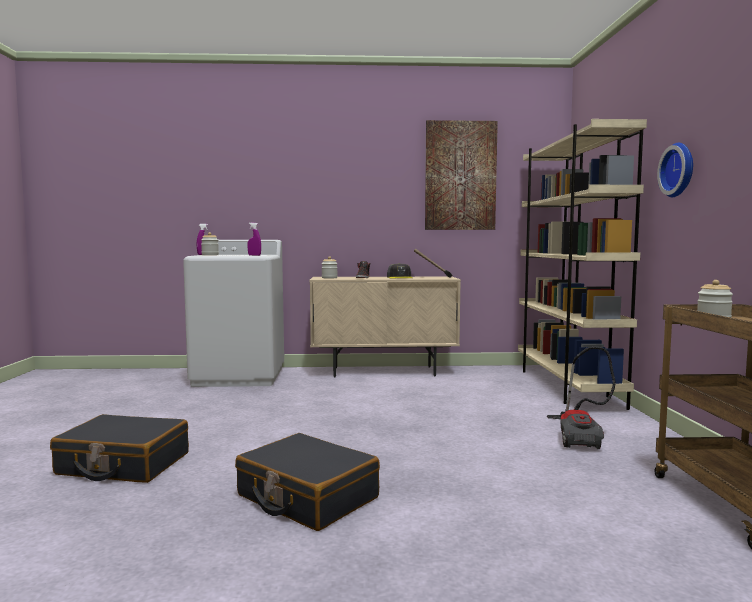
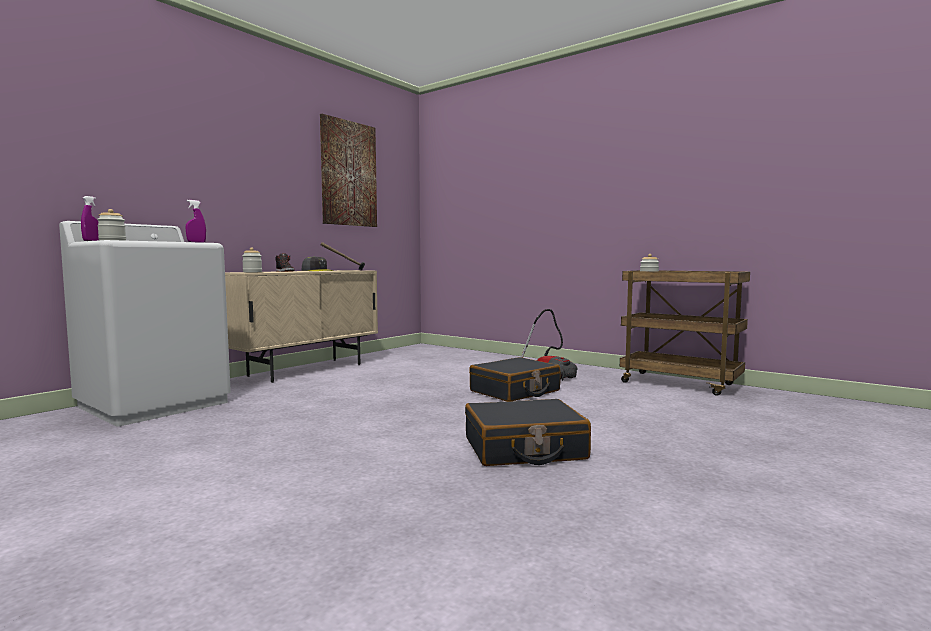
camera: 50 degrees left, 0 degrees up
black suitcase [50,414,189,483] -> black suitcase moved to [469,357,561,402]
beige bookcase [518,119,647,410] -> none
wall clock [657,143,693,197] -> none

